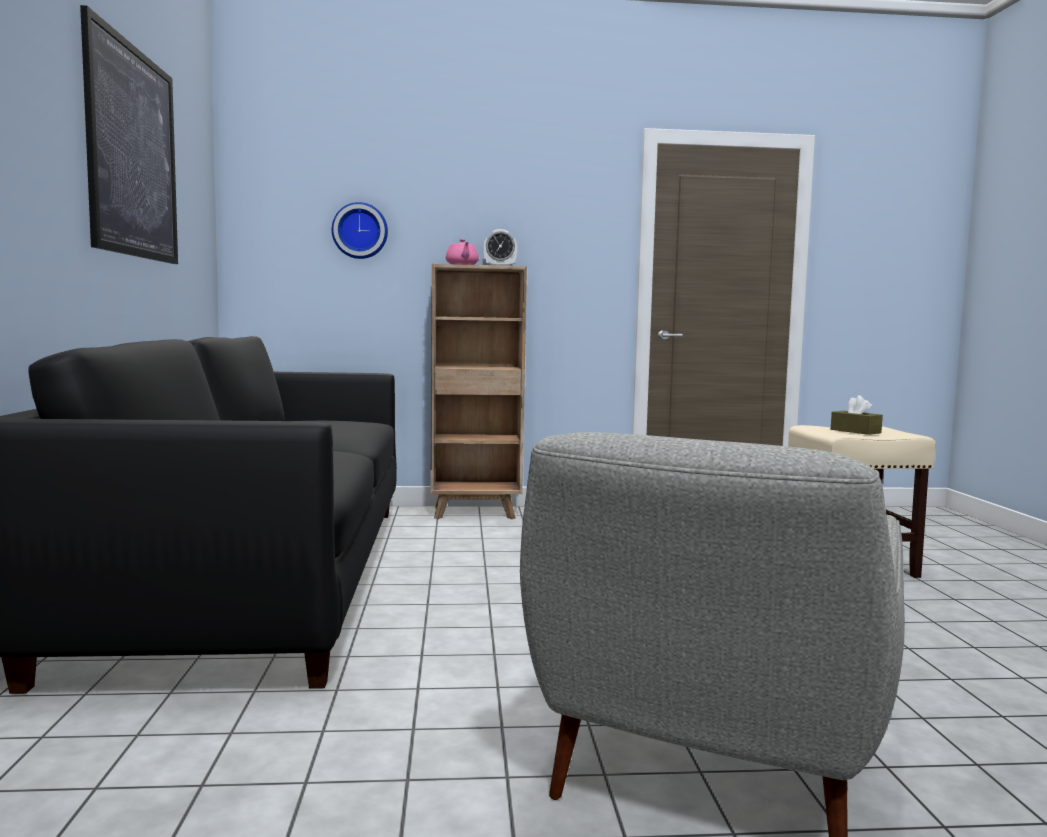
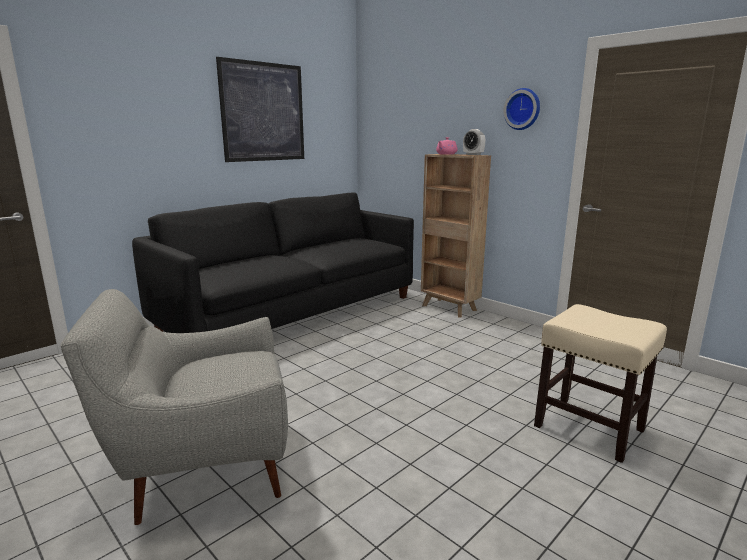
camera: 50 degrees right, 10 degrees up
wall clock [332,202,388,259] -> wall clock moved to [503,88,540,130]
brown tissue box [831,395,883,435] -> none

